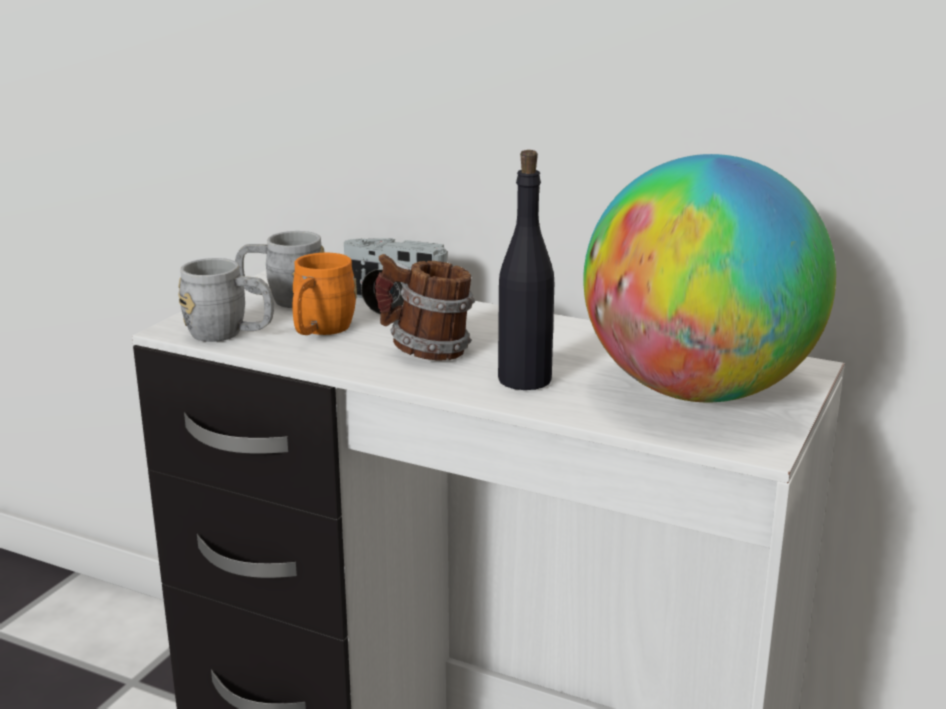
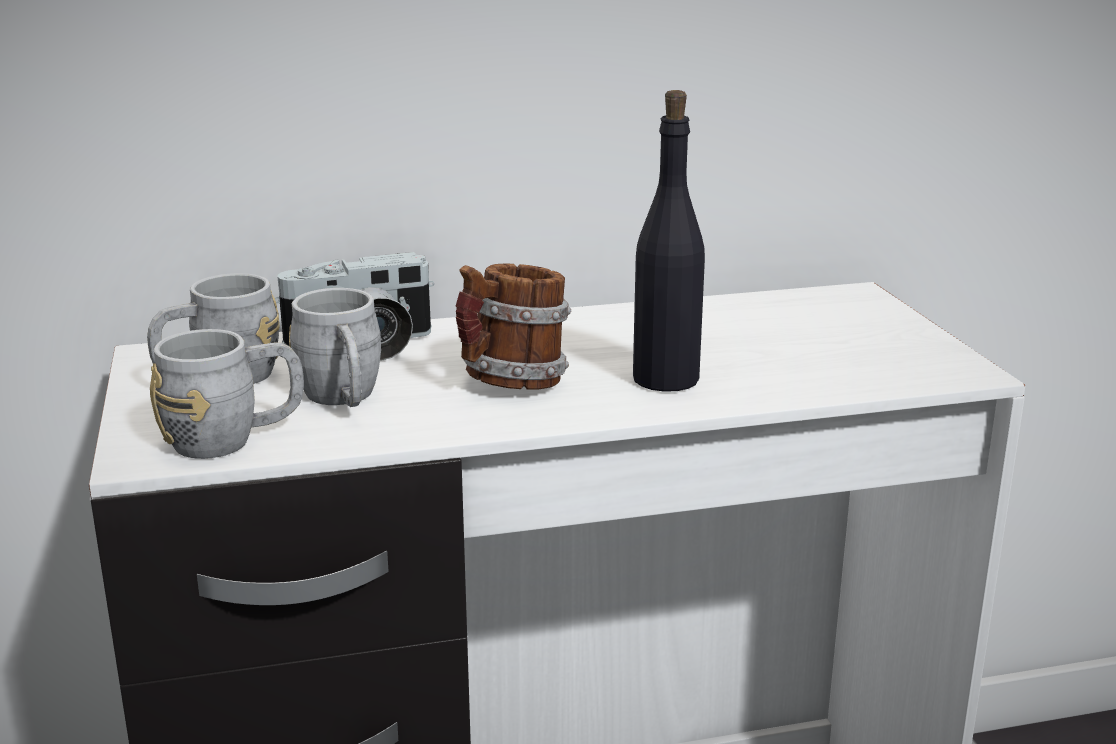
camera: 40 degrees left, 0 degrees up
orange mug [292,253,357,335] -> grey mug [289,288,381,407]
globe [583,154,836,403] -> none

